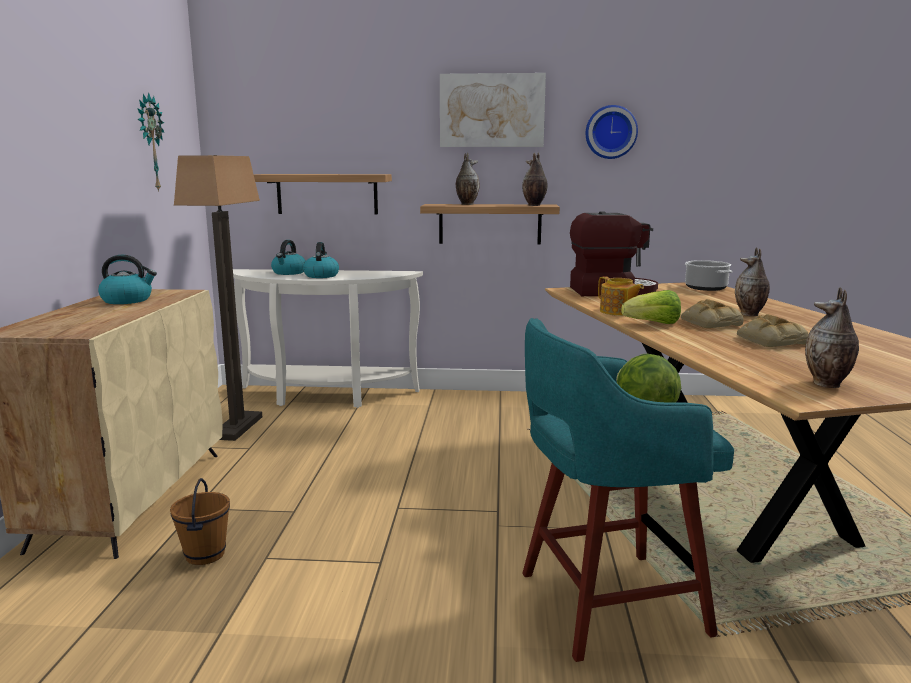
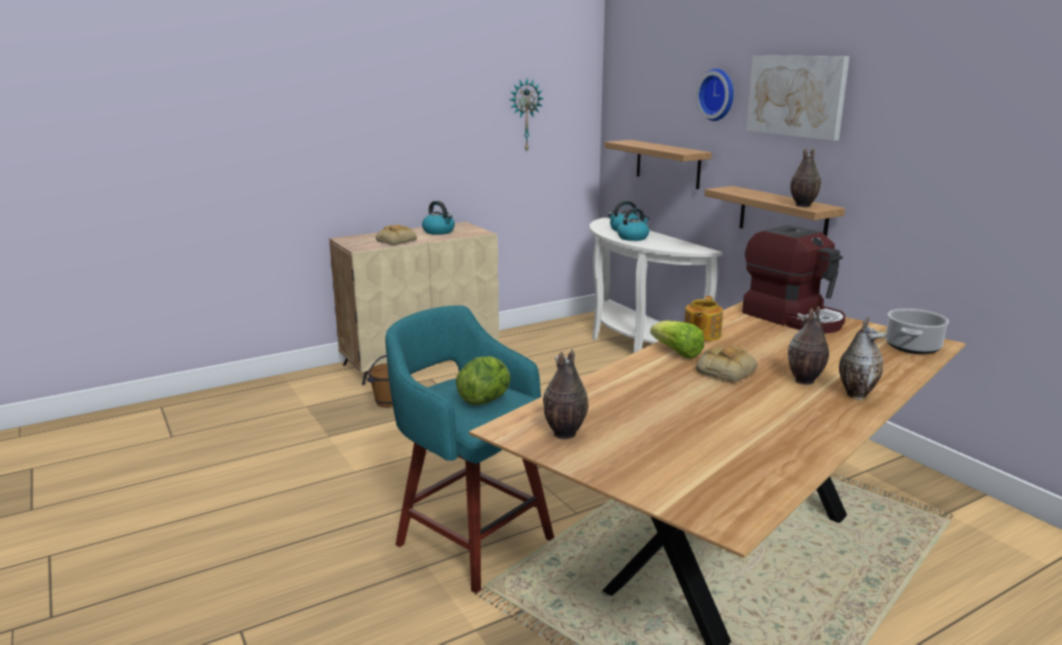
camera: 55 degrees right, 5 degrees up
floor lamp [174,155,262,441] -> none
vase [456,153,480,205] -> vase moved to [839,317,887,400]
wall clock [586,105,638,159] -> wall clock moved to [696,69,734,121]
bread [737,314,809,347] -> bread moved to [376,225,417,245]

